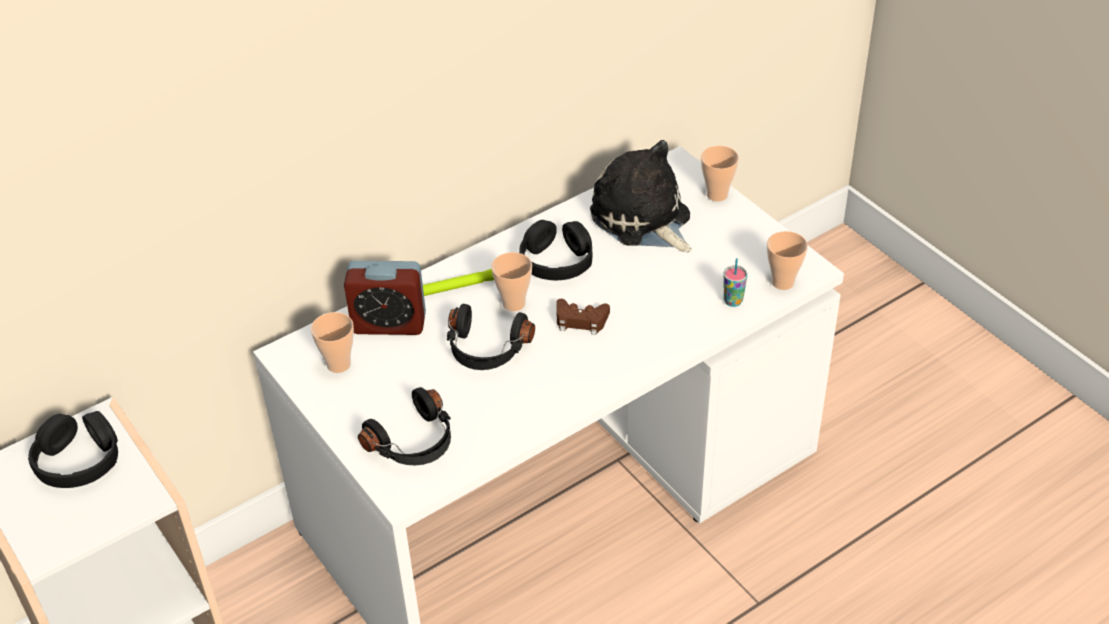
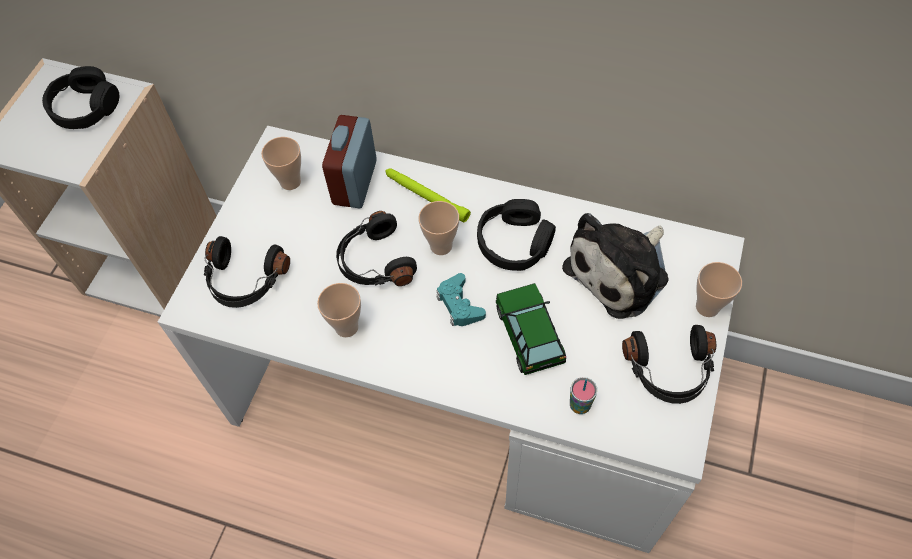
camera: 55 degrees right, 15 degrees up
alarm clock [344,261,426,335] -> alarm clock turned 45 degrees clockwise [322,115,377,209]
brown game controller [556,299,610,335] -> turquoise game controller [436,273,486,326]
plush toy [590,140,692,252] -> plush toy turned 150 degrees counterclockwise [562,213,668,319]
cup [767,231,808,290] -> cup moved to [317,283,361,338]
none -> toy car [496,283,566,375]
none -> black headphones [622,325,716,404]

